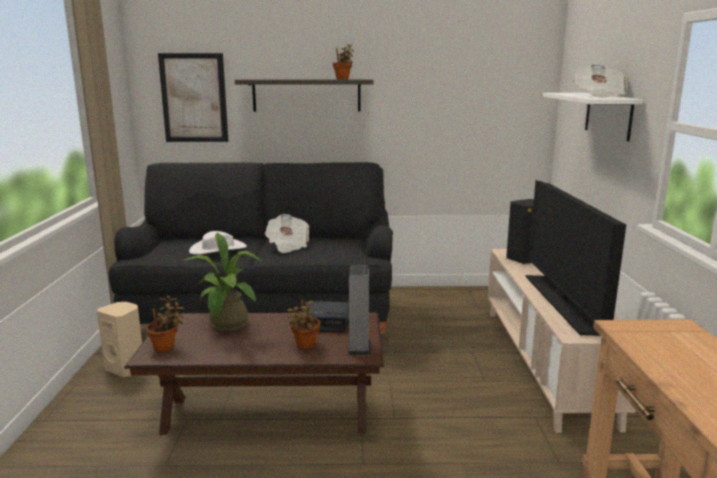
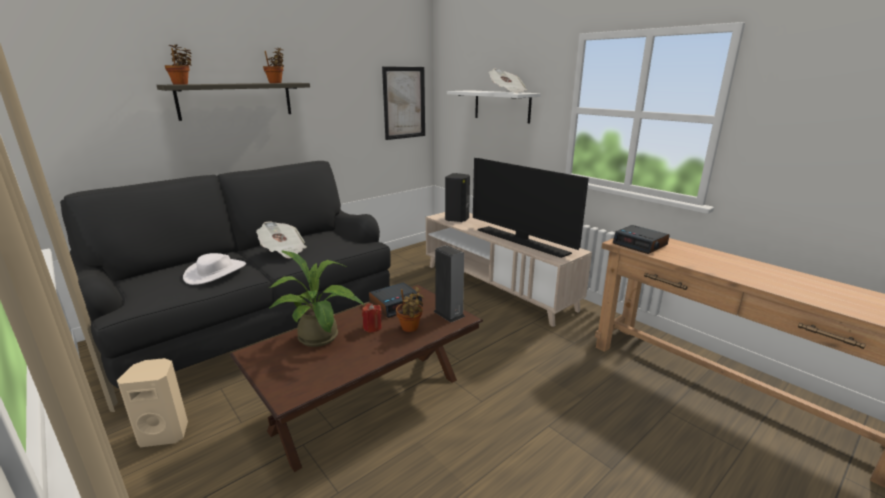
camera: 40 degrees left, 5 degrees up
potted plant [146,296,185,352] -> potted plant moved to [165,44,192,85]
picture [158,53,229,142] -> picture moved to [382,67,425,140]
none -> red candle [362,303,382,333]
none -> alarm clock [613,225,670,254]

